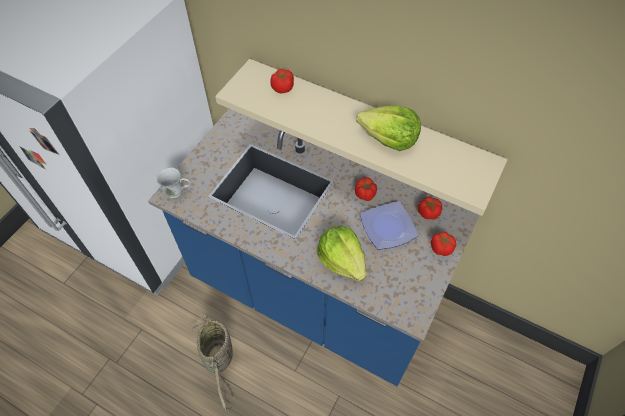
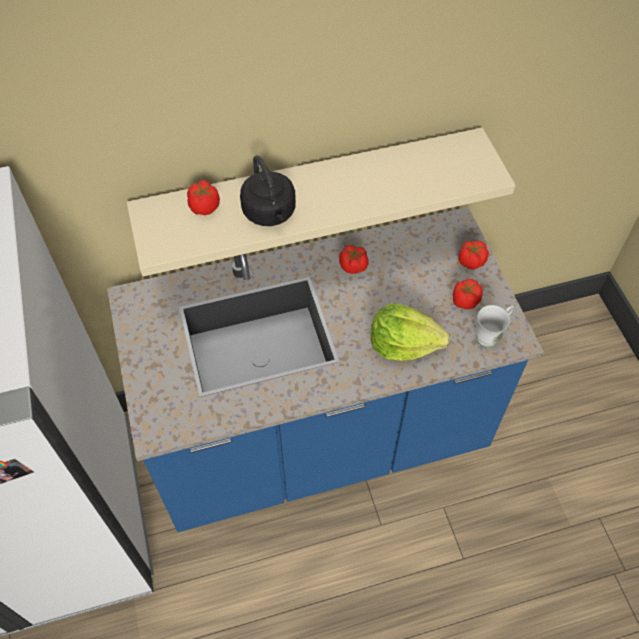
camera: 45 degrees left, 0 degrees up
white mug [156,167,190,199] -> white mug moved to [476,305,514,348]
basket [190,314,234,411] -> none
lettuce [356,106,421,151] -> none
plate [360,201,418,250] -> none
tomato [418,197,442,219] -> tomato moved to [453,279,483,309]
none -> black kettle [240,155,296,226]

